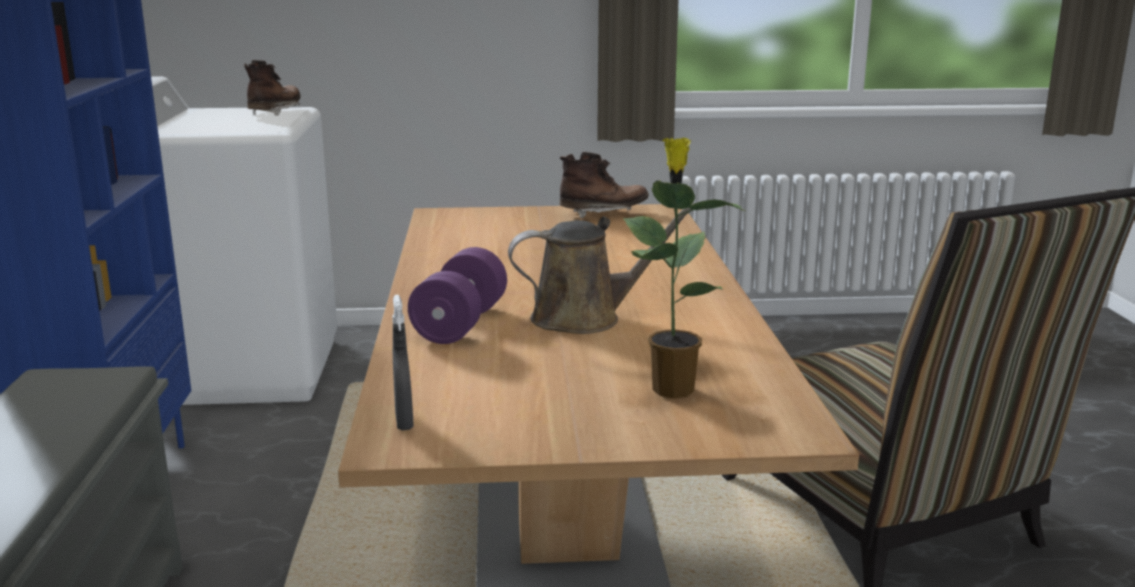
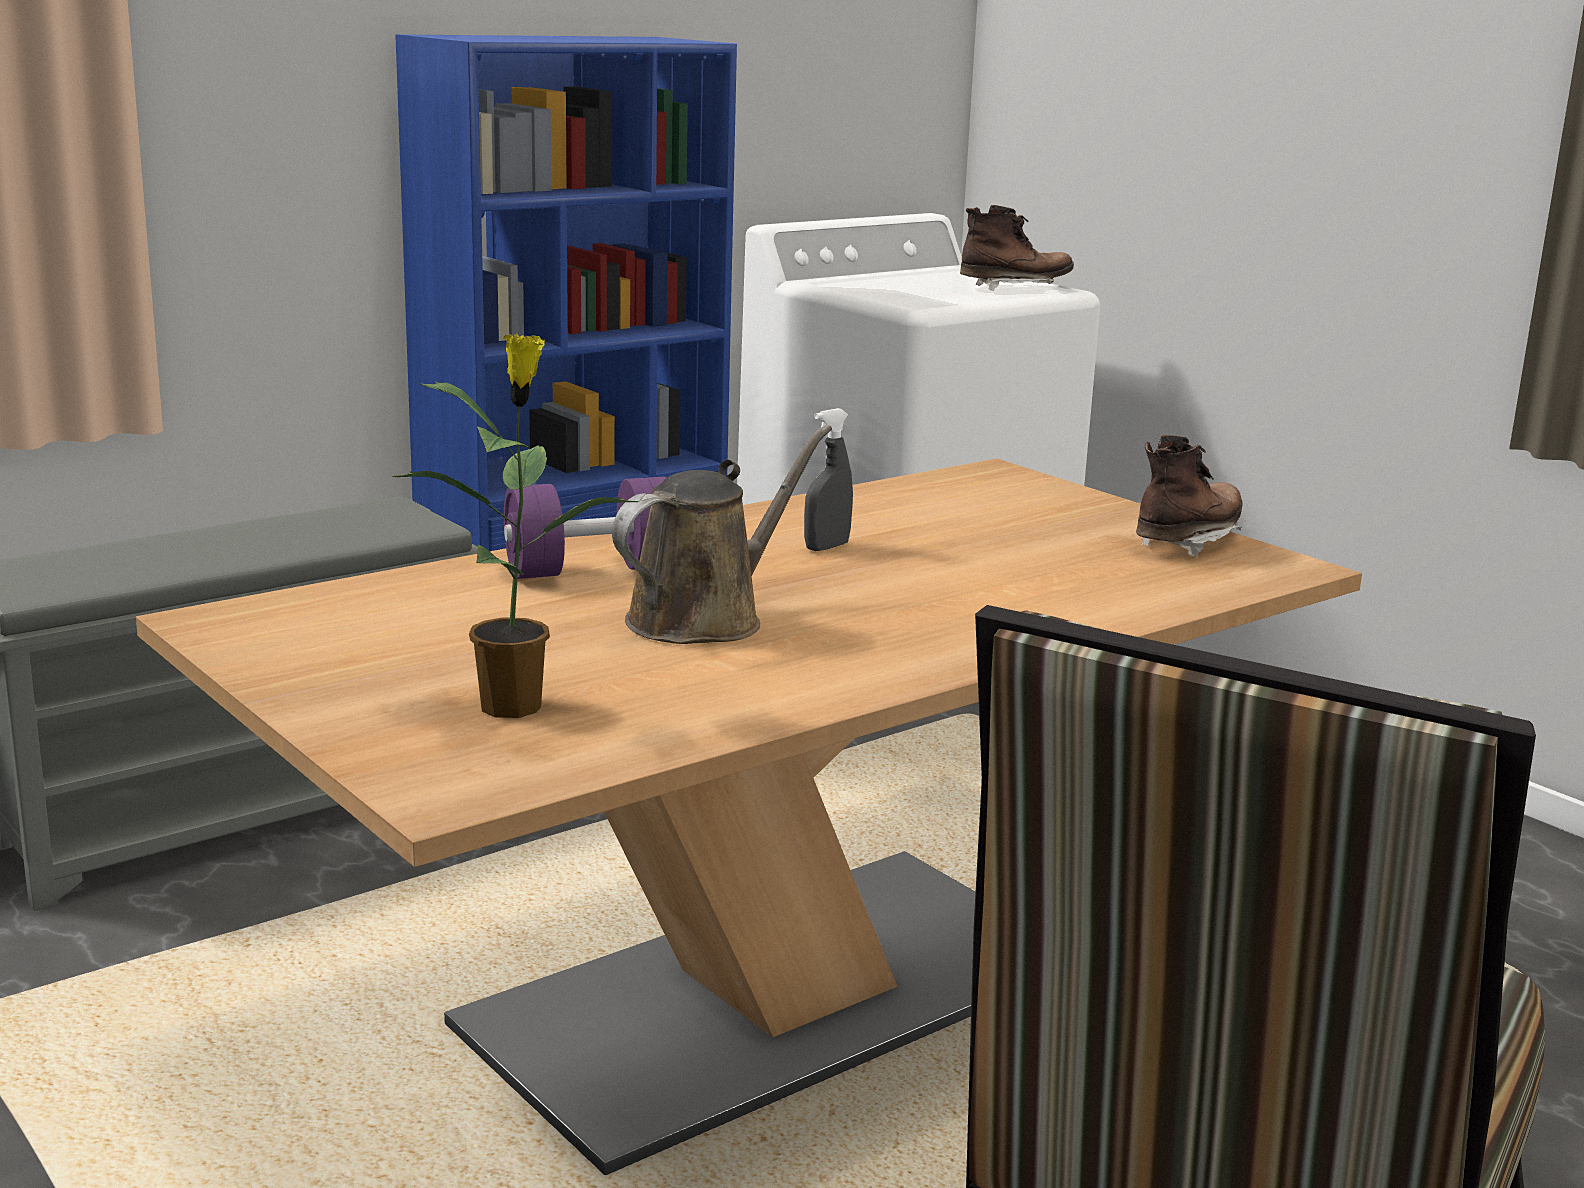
camera: 55 degrees right, 0 degrees up
grey spray bottle [392,295,414,430] -> grey spray bottle moved to [804,408,853,551]
brown watering can [508,203,695,334] -> brown watering can turned 90 degrees counterclockwise [612,425,832,644]
brown boot [559,152,649,219] -> brown boot turned 90 degrees counterclockwise [1136,435,1243,557]

